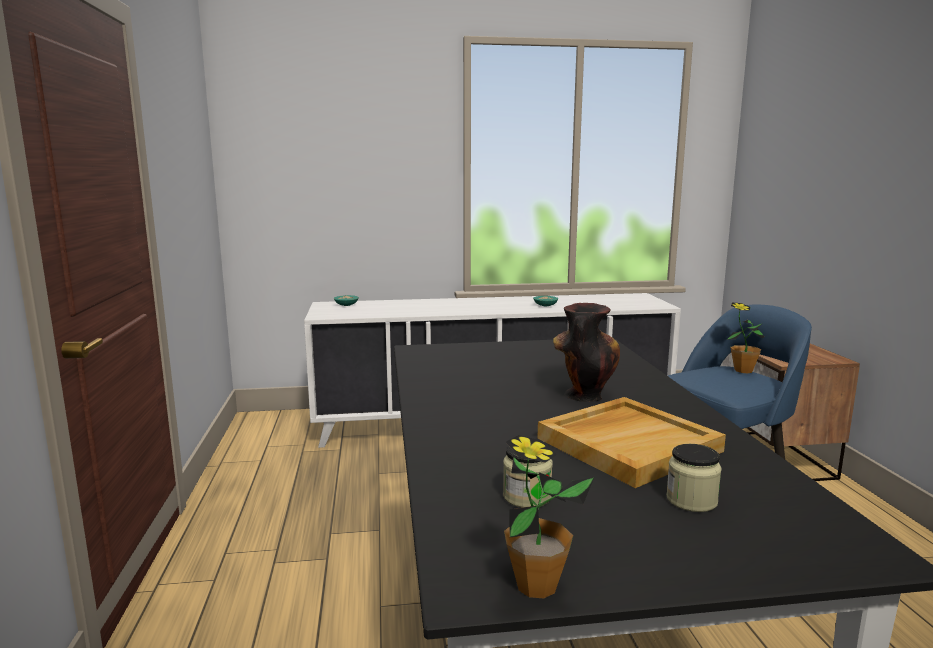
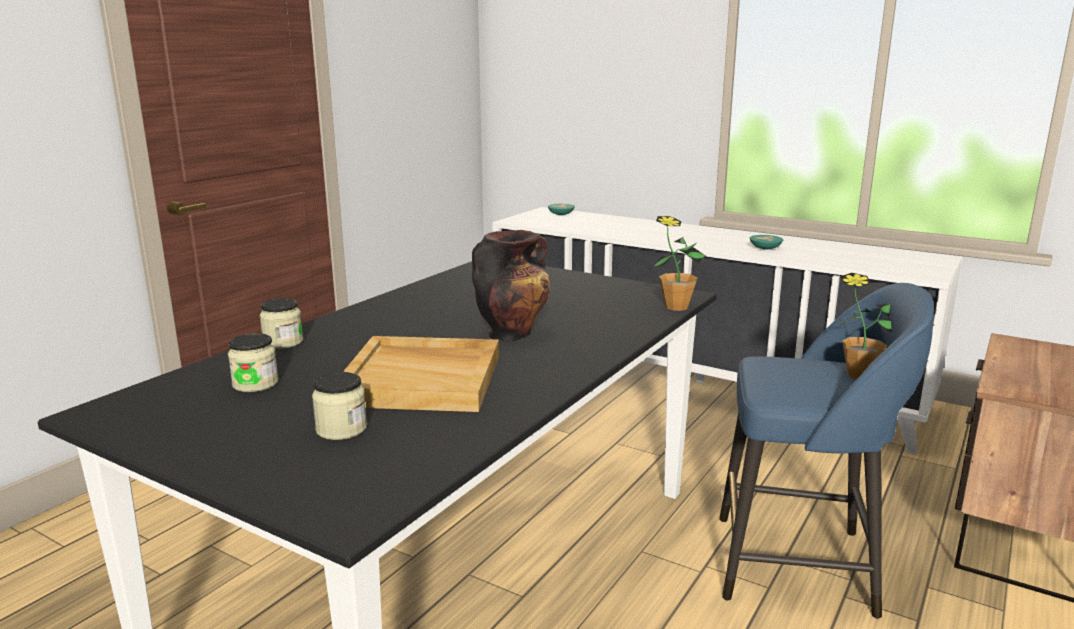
camera: 40 degrees right, 5 degrees up
potted plant [504,435,594,598] -> potted plant moved to [653,216,705,311]
none -> jar [259,298,303,349]

